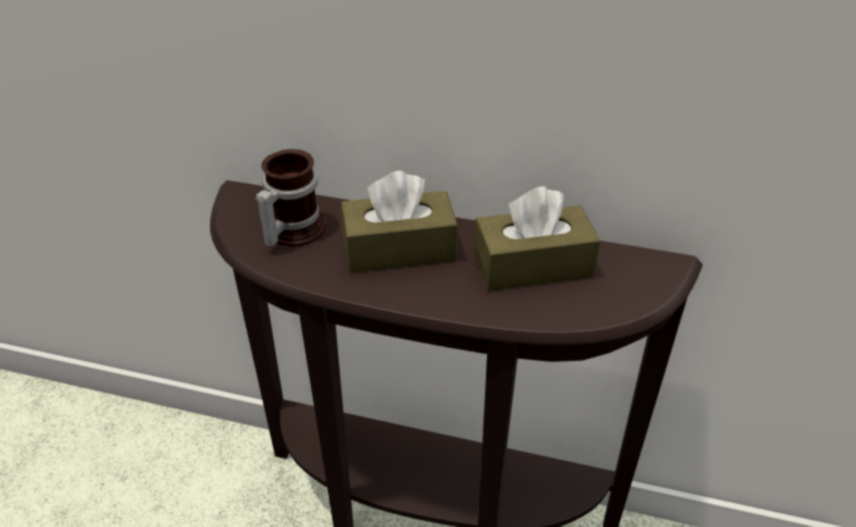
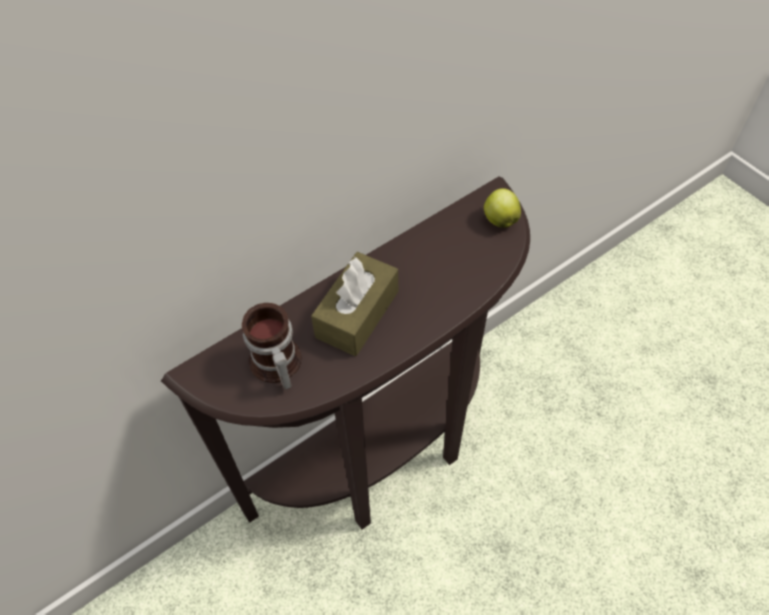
camera: 50 degrees left, 15 degrees up
brown tissue box [474,186,601,291] -> none
none -> apple [484,188,521,228]

